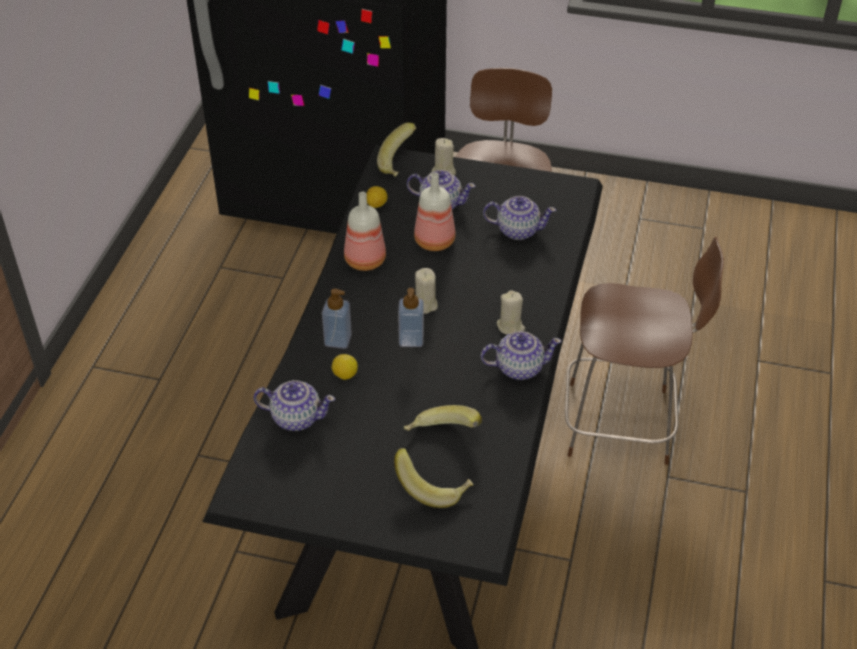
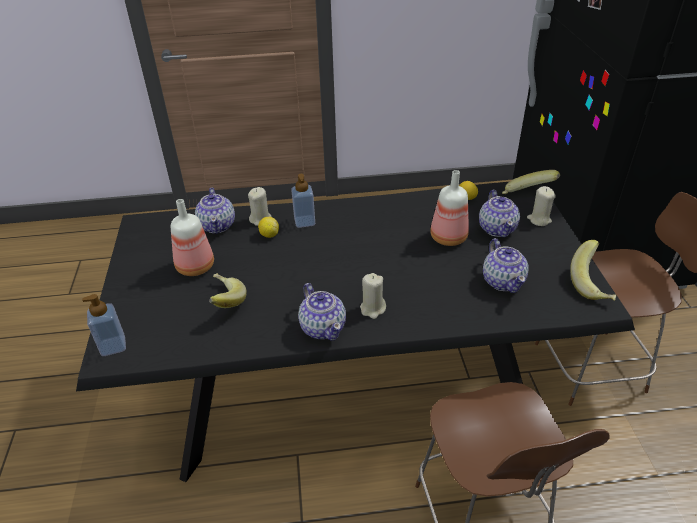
camera: 70 degrees right, 5 degrees down
bottle [344,191,386,271] -> bottle moved to [171,199,214,276]
banana [394,448,474,508] -> banana moved to [570,240,616,301]
soap dispenser [398,288,424,347] -> soap dispenser moved to [82,294,126,356]
beige candle [415,268,438,314] -> beige candle moved to [248,187,272,226]

